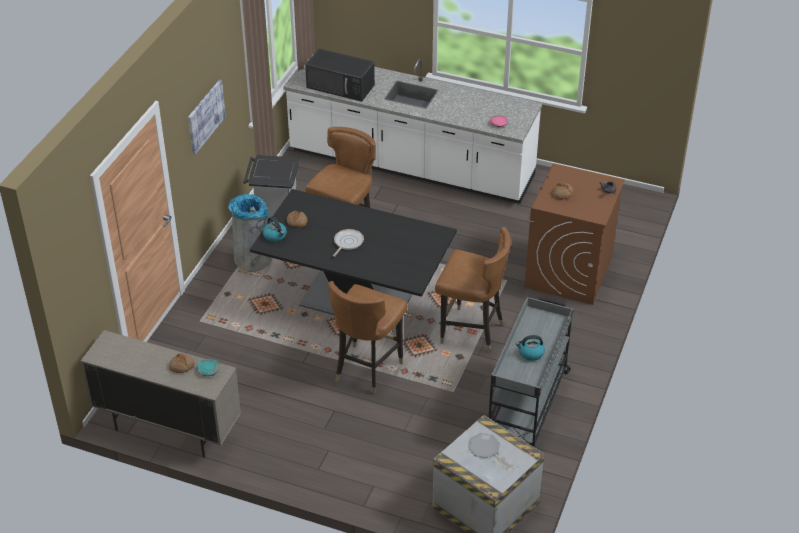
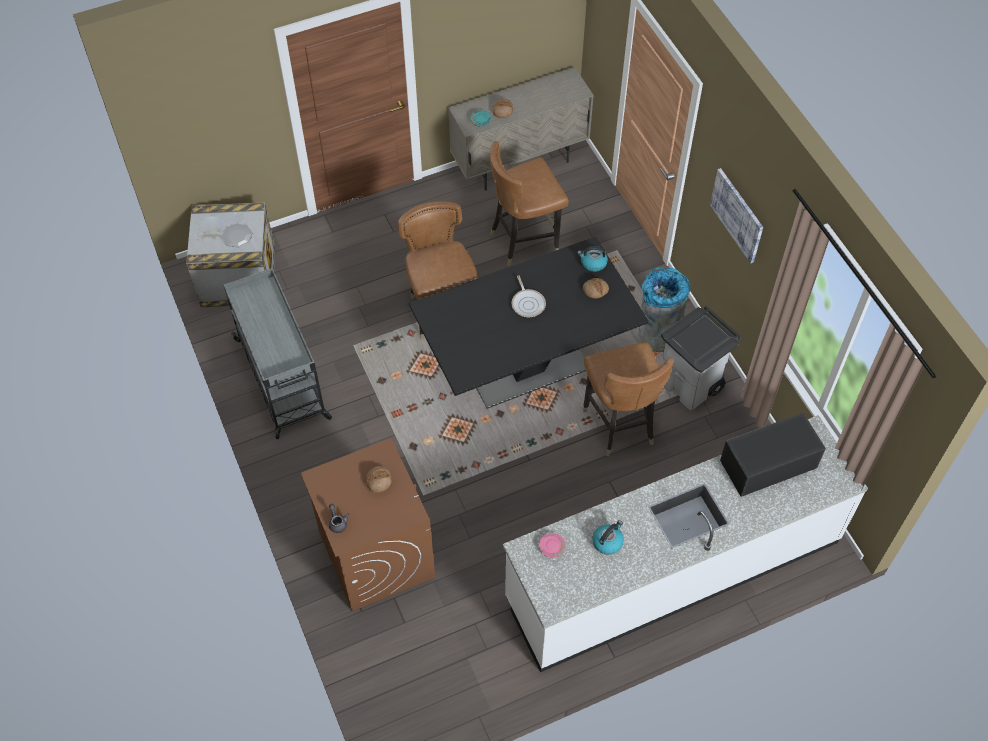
camera: 135 degrees right, 15 degrees up
brown chair [435,227,511,353] -> brown chair moved to [490,141,569,266]
kettle [516,335,545,361] -> kettle moved to [592,520,624,555]

